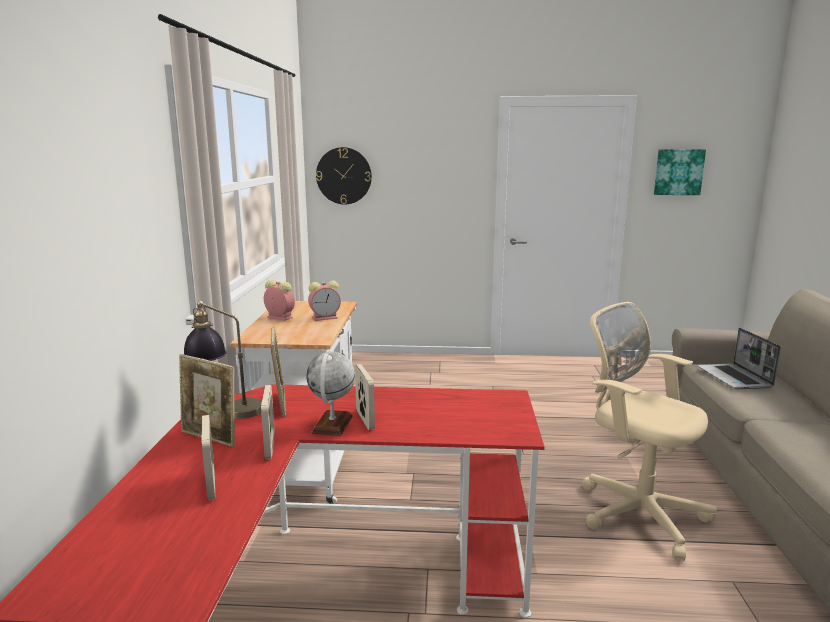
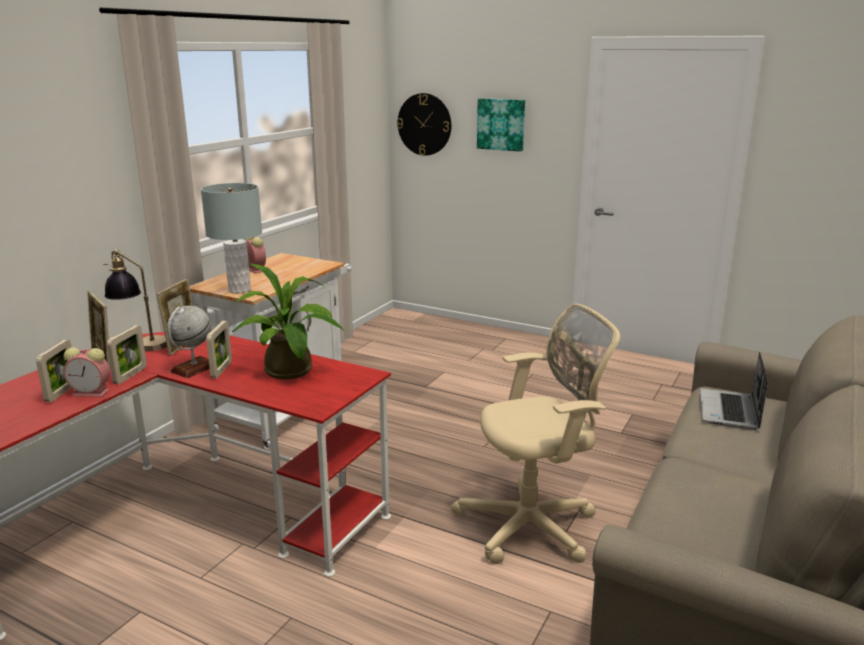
camera: 25 degrees right, 5 degrees up
alarm clock [308,281,341,321] -> alarm clock moved to [63,348,110,397]
beige office chair [582,302,717,561] -> beige office chair turned 90 degrees clockwise [451,304,620,564]
picture [654,149,706,195] -> picture moved to [477,98,525,152]
none -> grey table lamp [201,183,262,294]
none -> potted plant [232,263,344,380]

